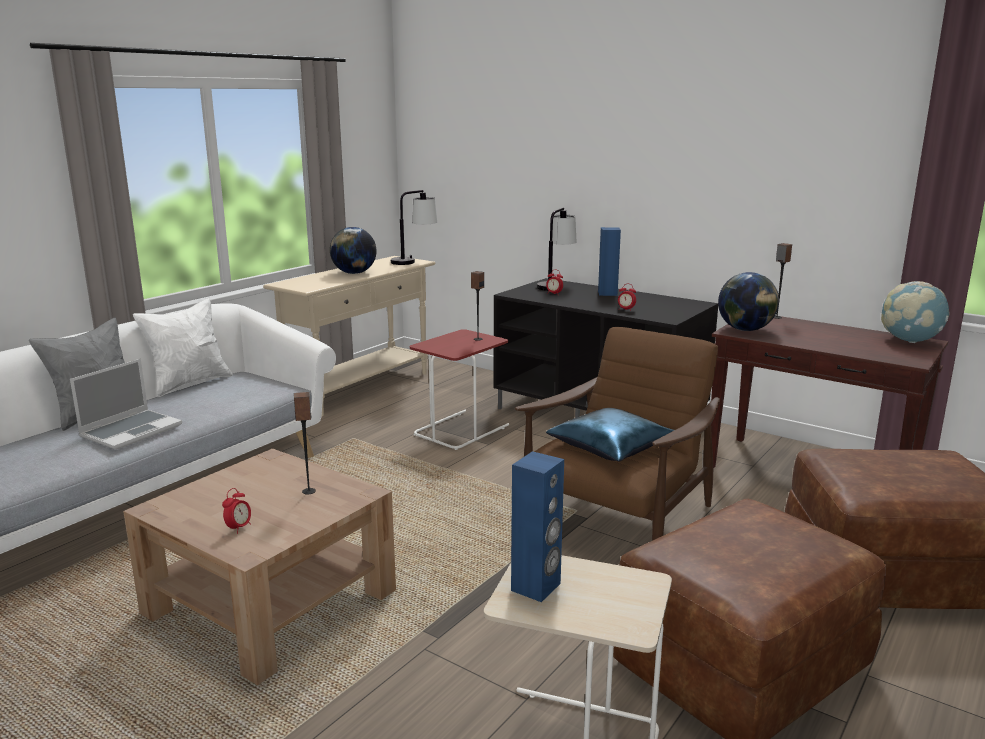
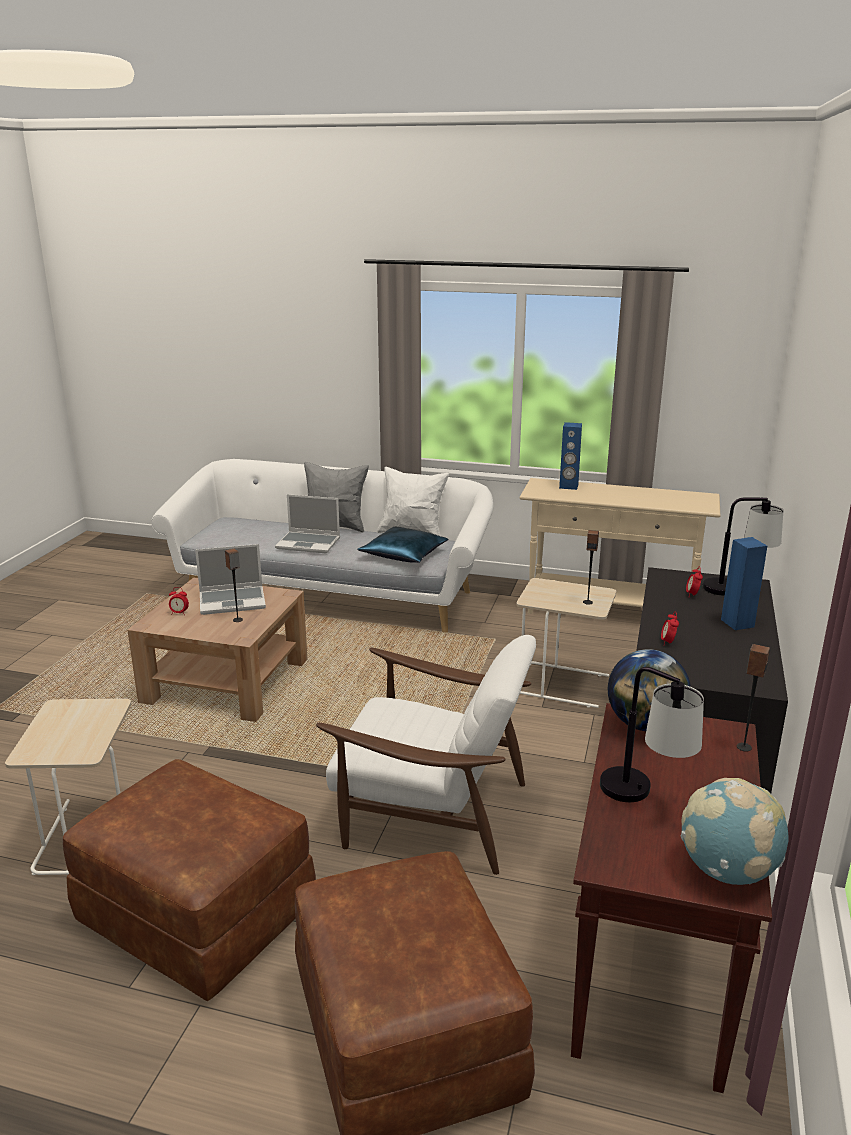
camera: 70 degrees right, 5 degrees up
globe [330,227,377,274] -> none
table lamp [391,190,437,265] -> table lamp moved to [600,667,704,802]
red side table [410,329,509,450] -> beige side table [516,578,616,708]
blue speaker [511,451,564,602] -> blue speaker moved to [559,422,582,490]
brown armchair [515,327,720,541] -> white armchair [316,635,536,875]
blue pillow [546,408,674,461] -> blue pillow moved to [357,527,448,563]
none -> laptop [195,544,266,615]

